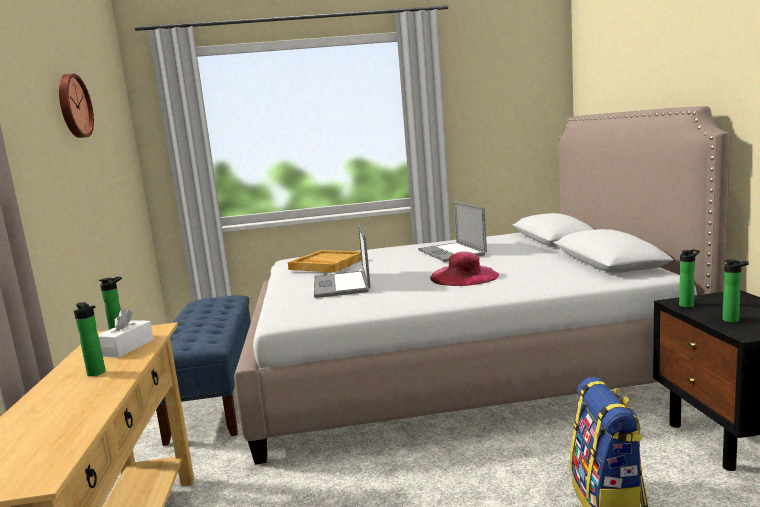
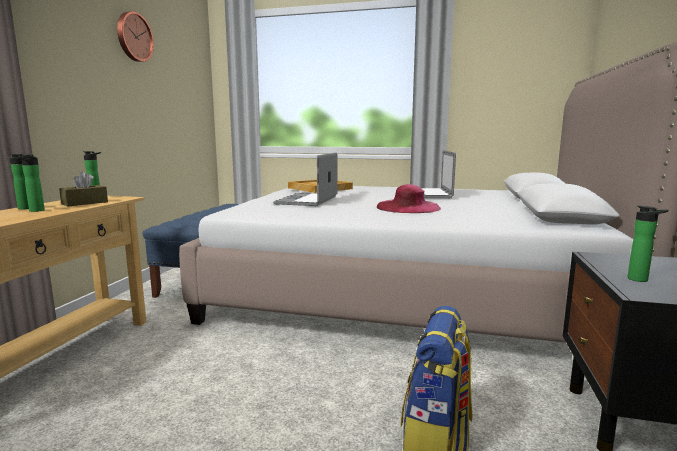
camera: 20 degrees right, 0 degrees up
white tissue box [98,309,154,358] -> brown tissue box [59,172,108,206]
bottle [679,249,700,308] -> bottle moved to [10,154,29,210]

